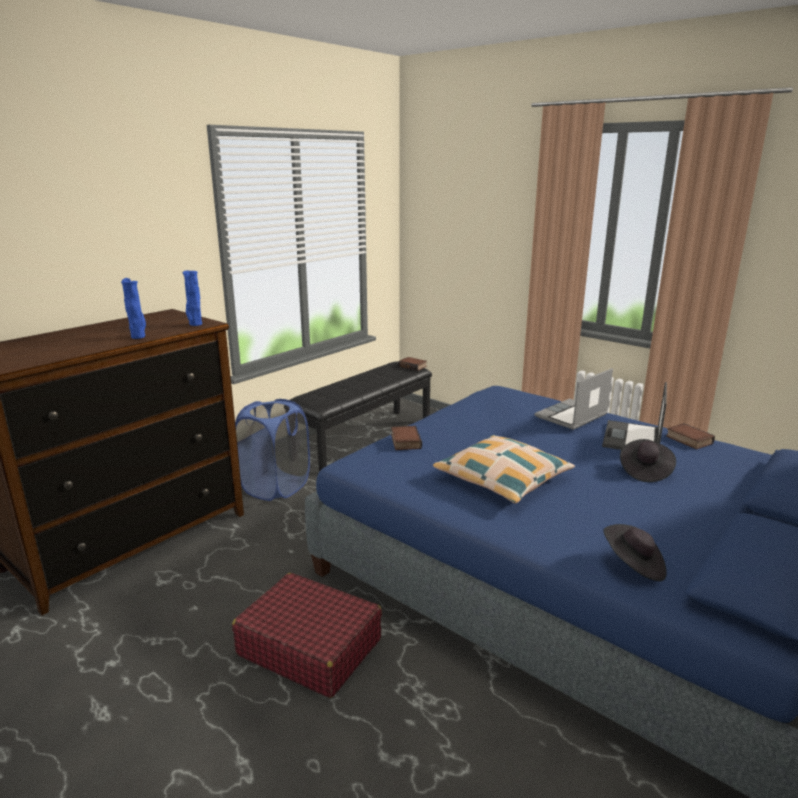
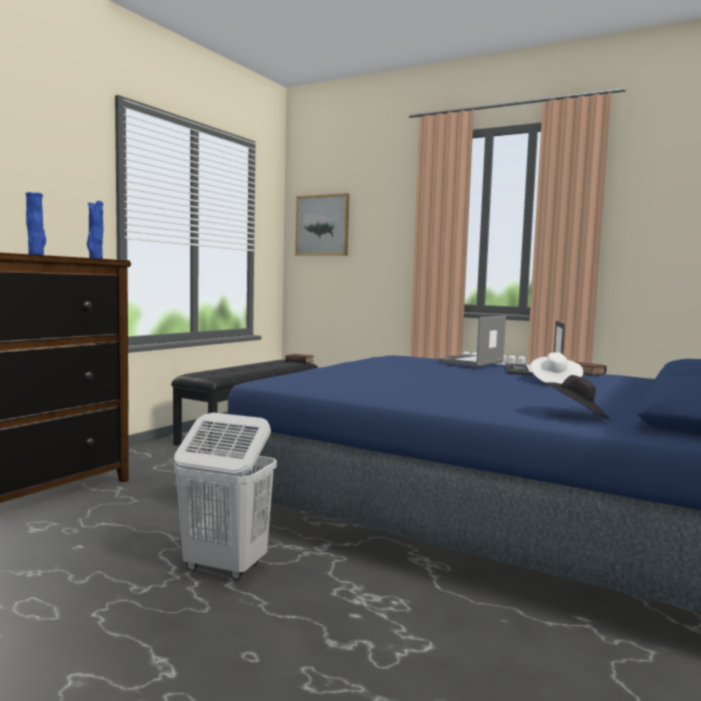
camera: 10 degrees left, 15 degrees down
red suitcase [232,573,382,698] -> white laundry basket [174,413,277,580]
blue laundry basket [235,399,310,501] -> none
book [391,426,422,450] -> none
pillow [433,435,575,503] -> none
black hat [620,439,676,482] -> white hat [530,352,583,384]
none -> picture [295,193,349,256]

